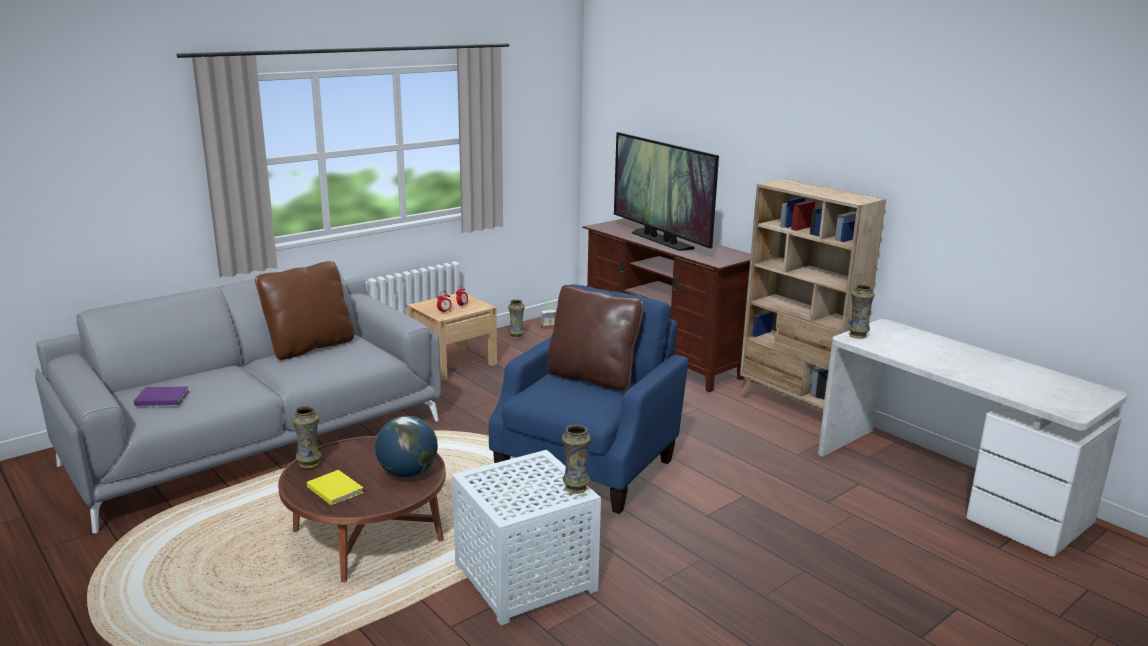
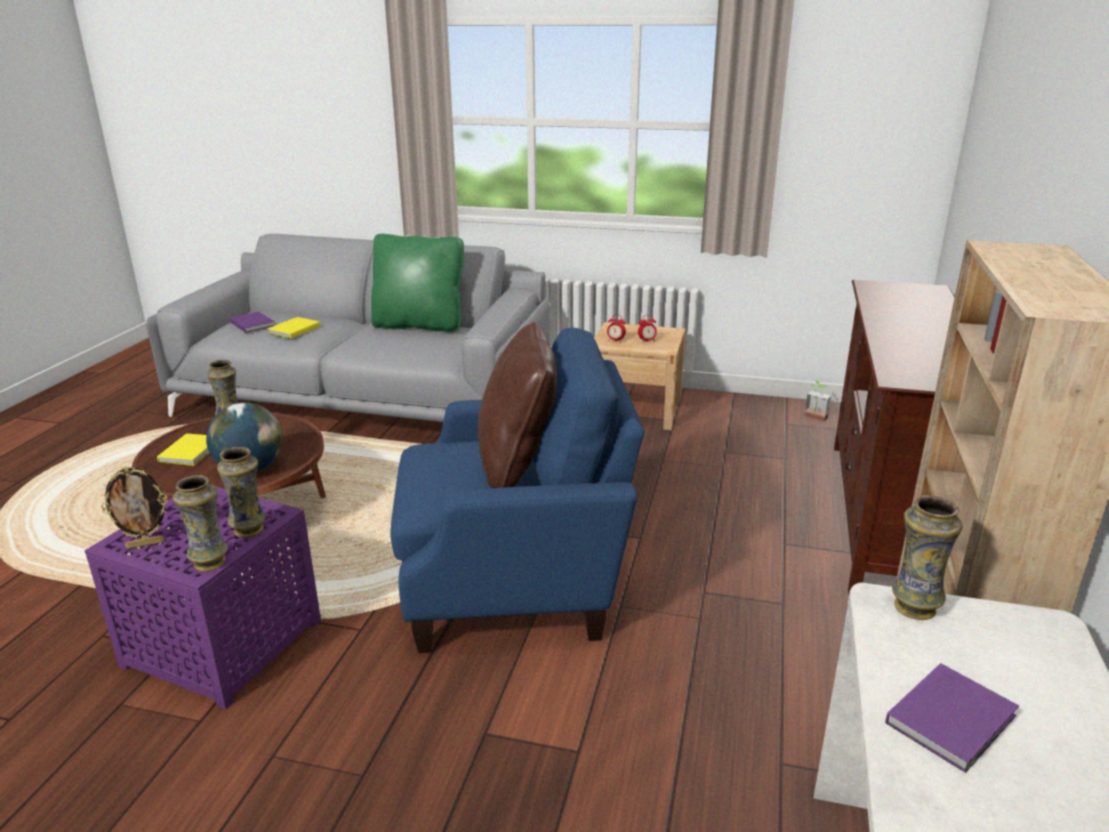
camera: 55 degrees right, 5 degrees up
brown pillow [255,261,354,360] -> green pillow [371,234,464,333]
white side table [452,450,601,625] -> purple side table [85,486,321,709]
vase [508,299,525,339] -> vase moved to [217,447,266,538]
television [614,132,719,251] -> none
none -> picture frame [101,467,168,548]
none -> yellow book [267,317,320,339]
none -> purple book [885,663,1019,773]

